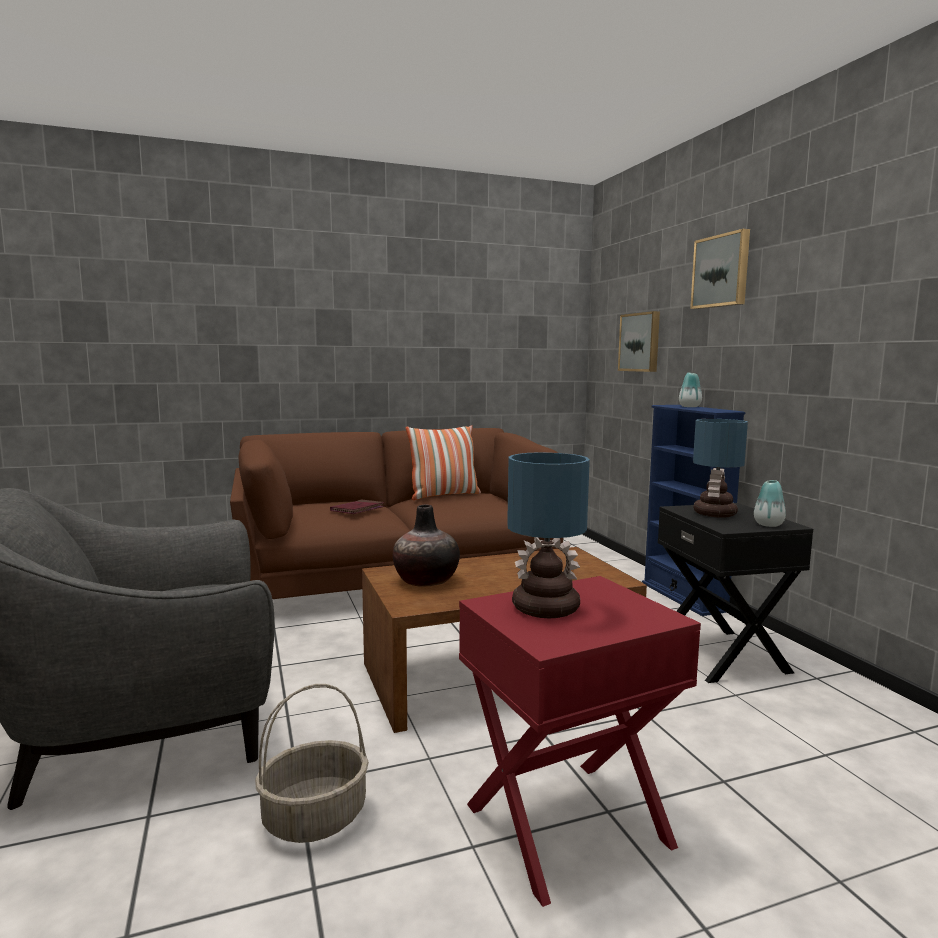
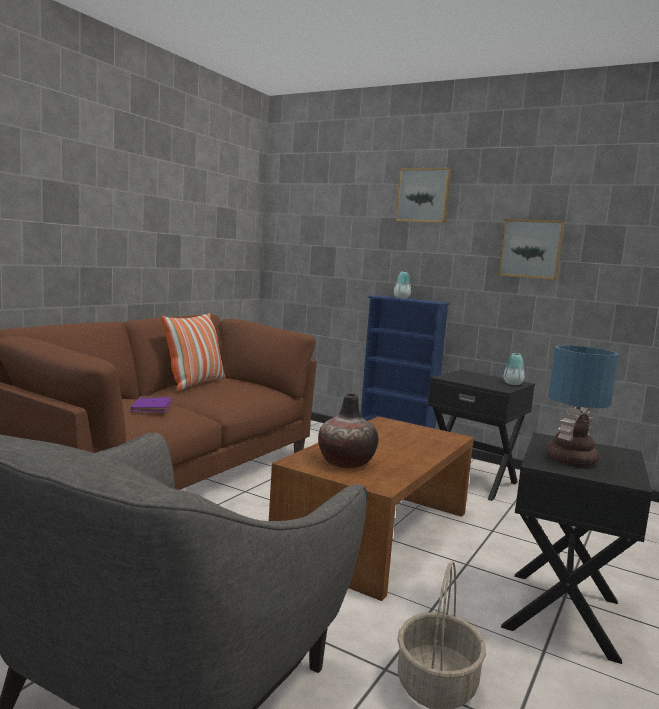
camera: 40 degrees left, 0 degrees up
red book [330,499,384,514] -> purple book [130,396,172,412]
red side table [459,576,701,907] -> black side table [501,433,652,664]
picture [618,311,660,372] -> picture moved to [498,219,565,280]
table lamp [693,419,748,518] -> none

